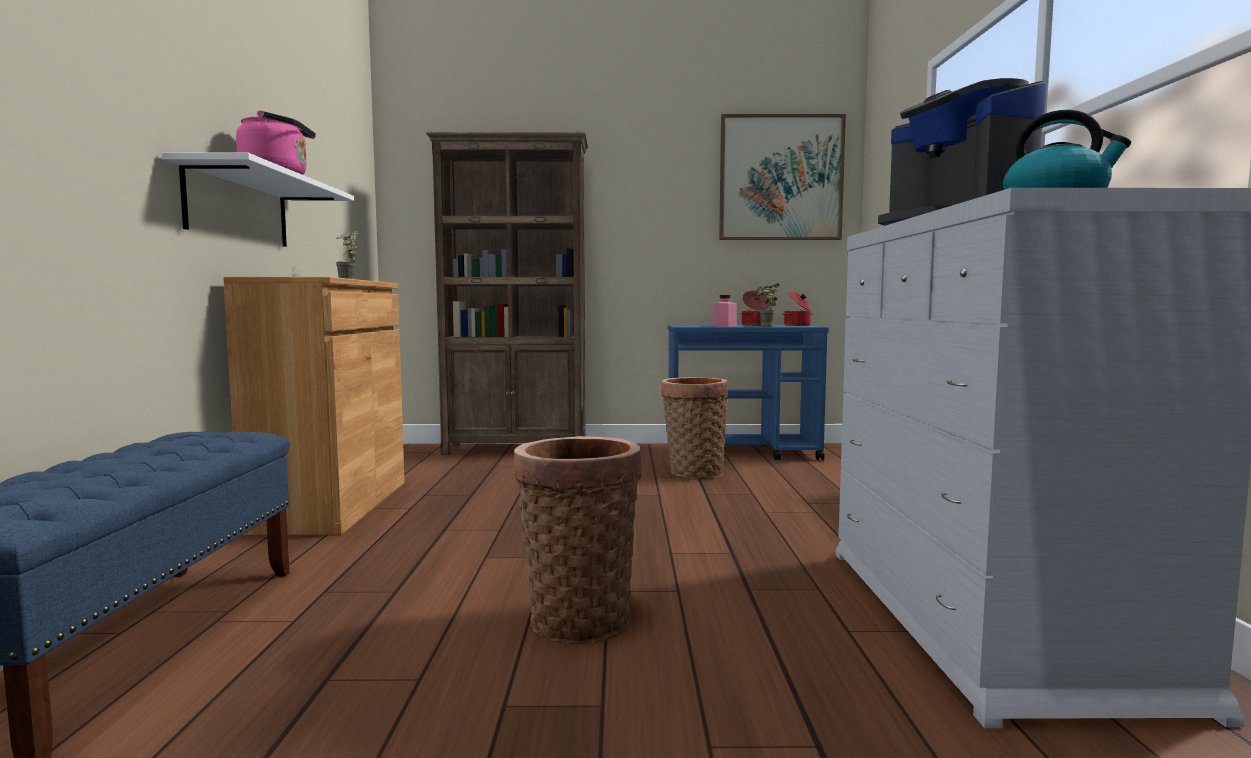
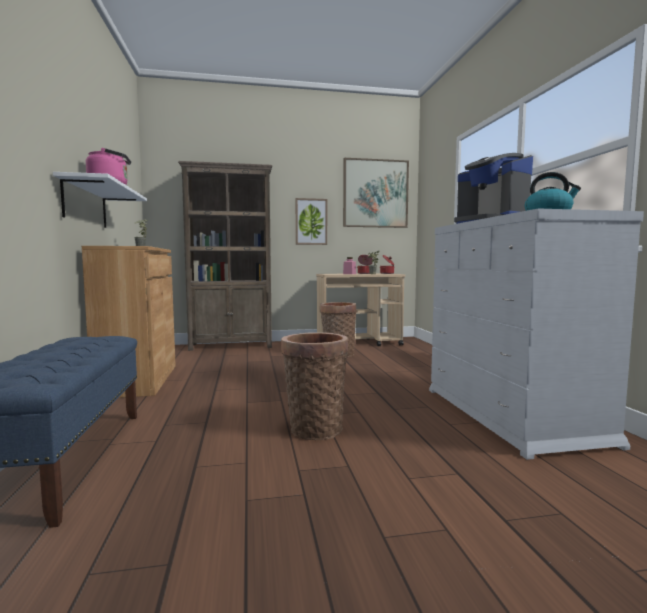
camera: 10 degrees left, 0 degrees up
blue cart [668,325,829,460] -> beige cart [316,273,405,346]
none -> picture [296,198,327,245]

